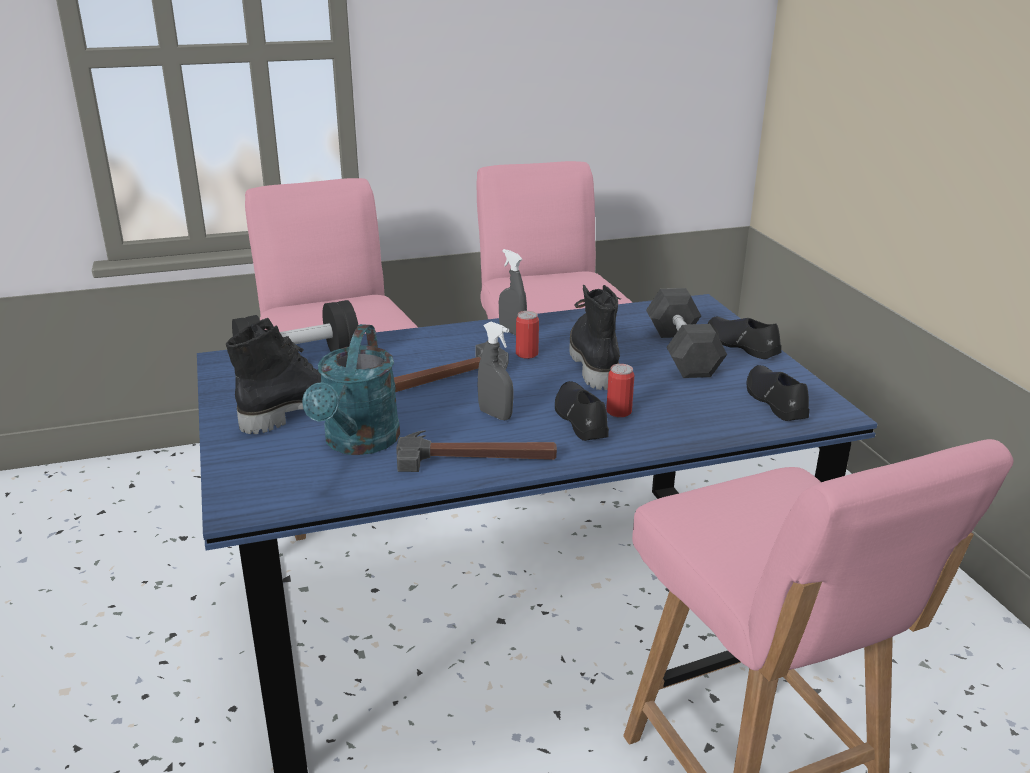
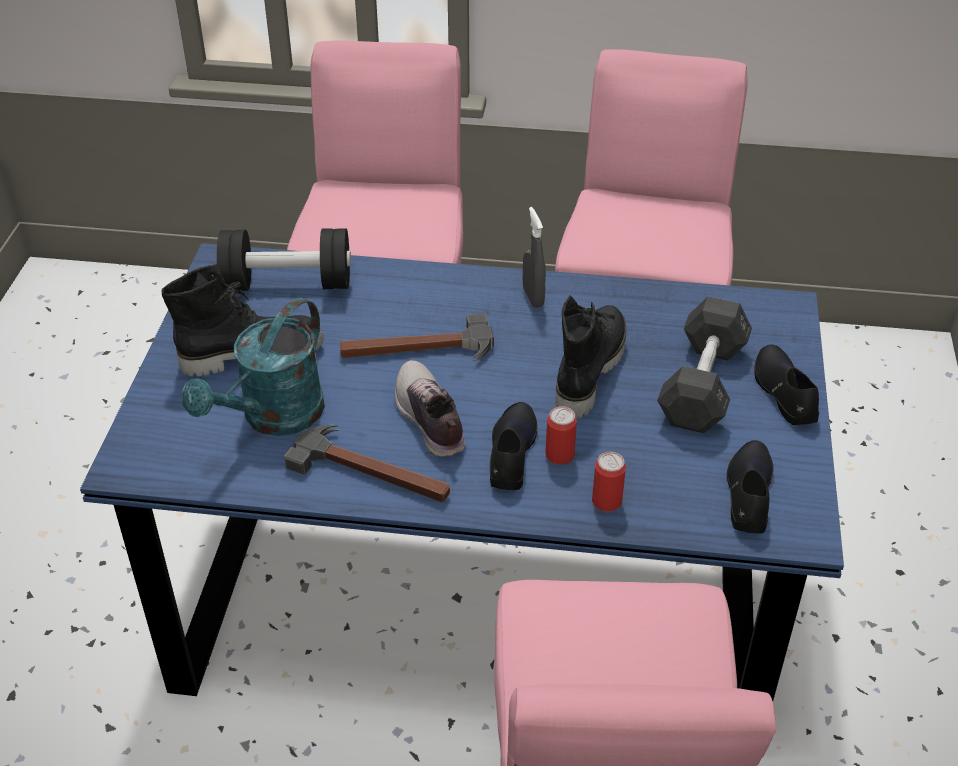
camera: 25 degrees right, 15 degrees up
grey spray bottle [478,321,513,420] -> shoe [395,360,465,457]
can [516,311,539,359] -> can moved to [592,452,626,512]

